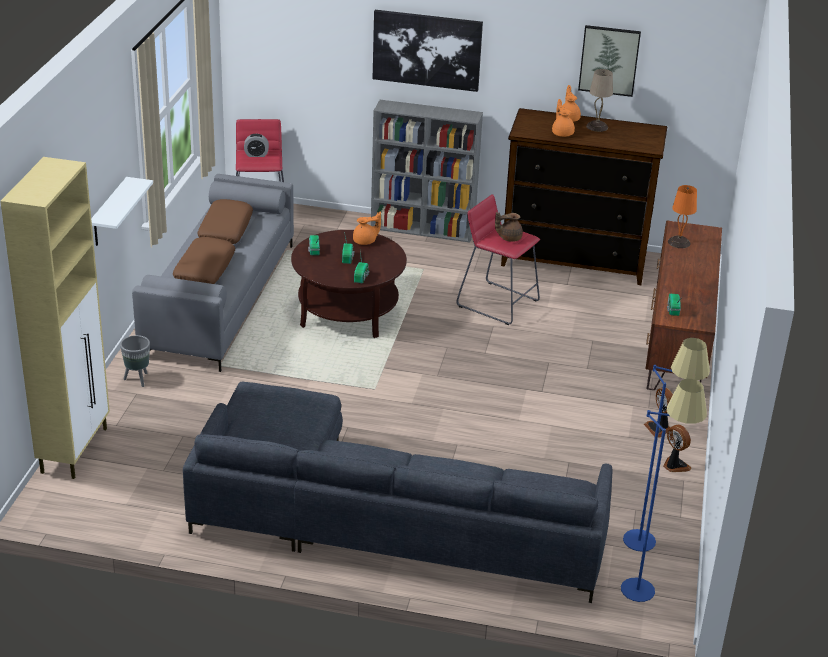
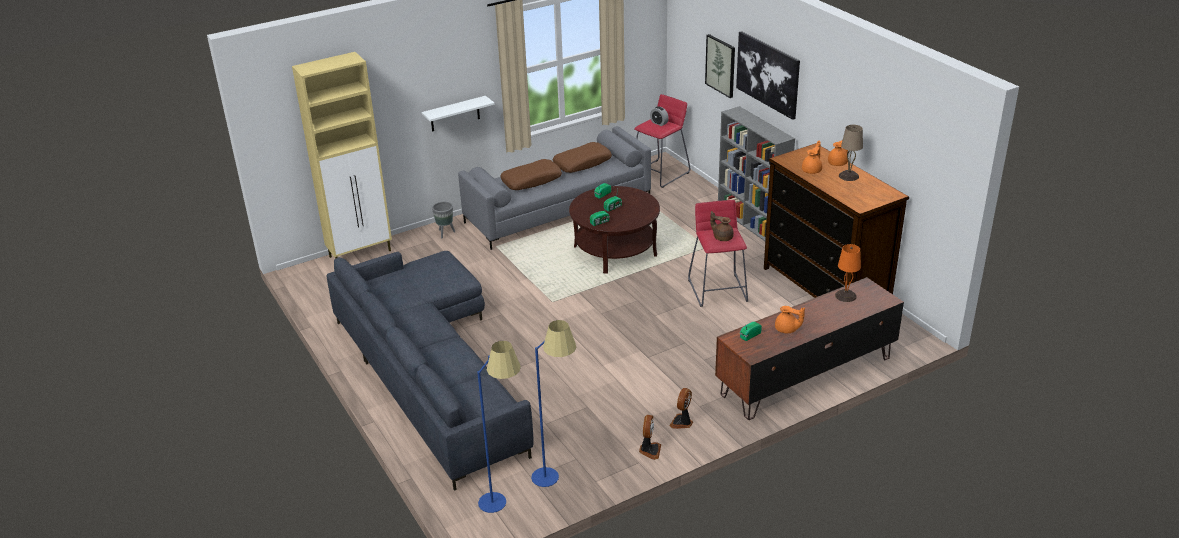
camera: 50 degrees right, 0 degrees up
orange teapot [353,211,381,245] -> orange teapot moved to [775,306,805,333]
picture [578,25,641,97] -> picture moved to [705,34,735,98]

